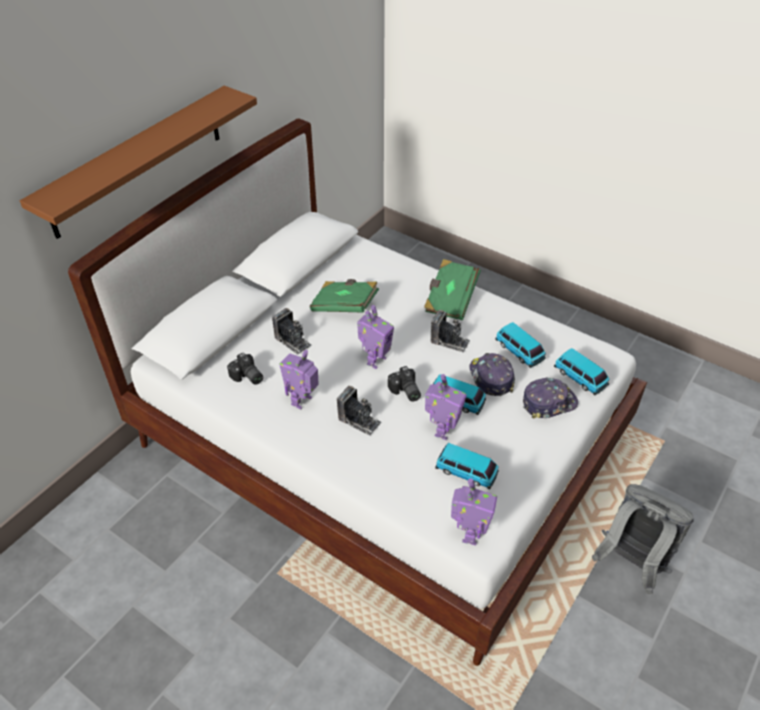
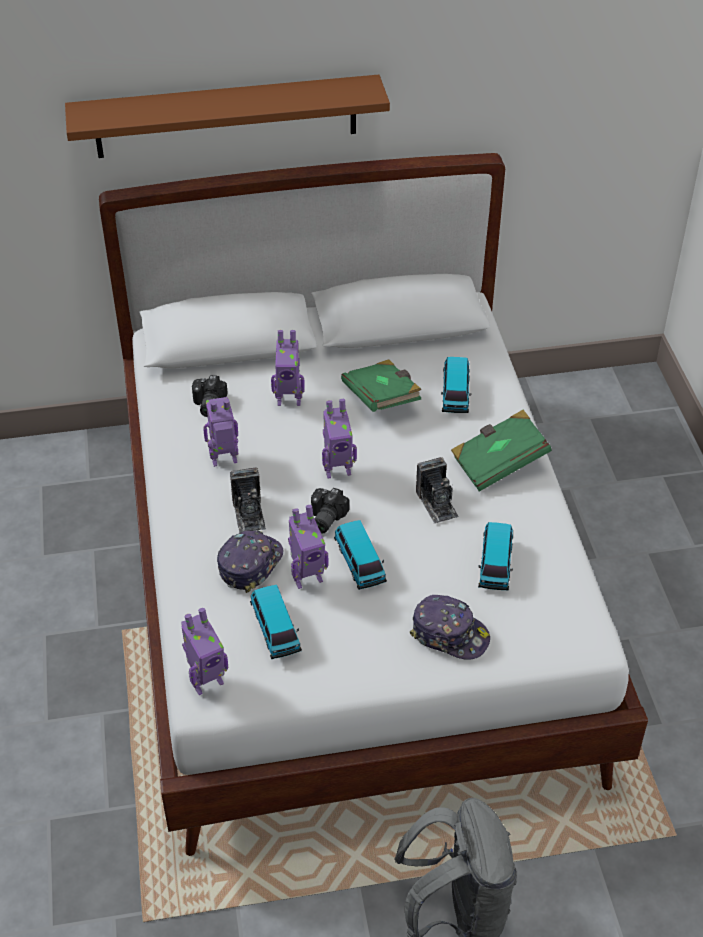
camera: 45 degrees right, 0 degrees up
camera [272,308,311,355] -> toy robot [271,330,305,406]
cap [469,353,515,396] -> cap moved to [217,531,283,593]
toy car [554,348,610,395] -> toy car moved to [441,357,471,413]

